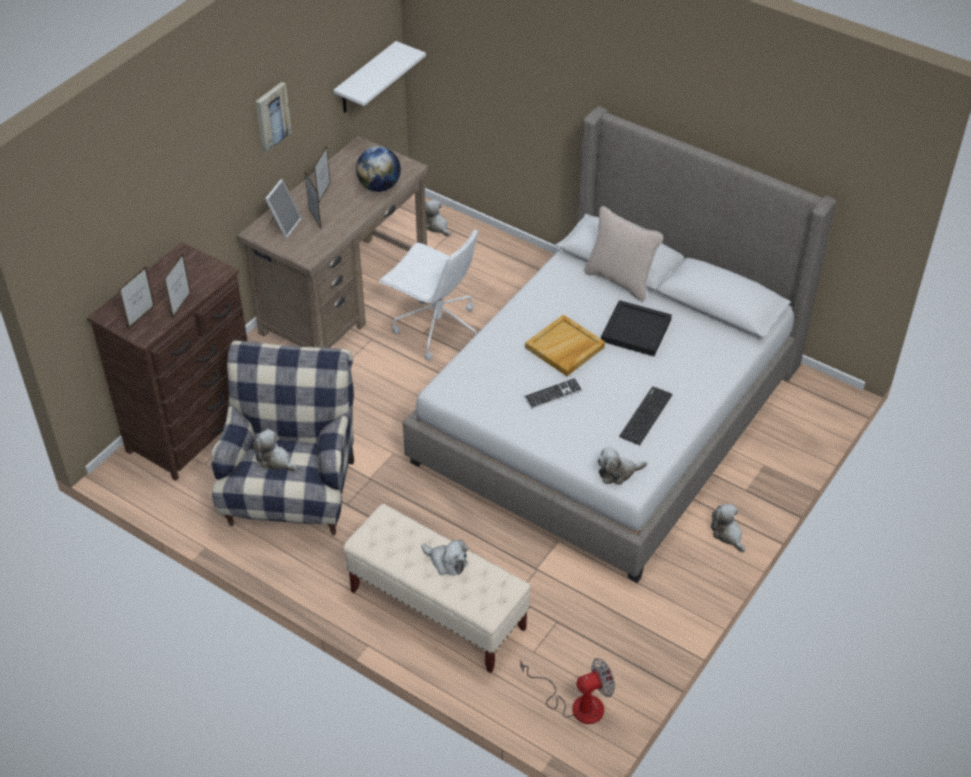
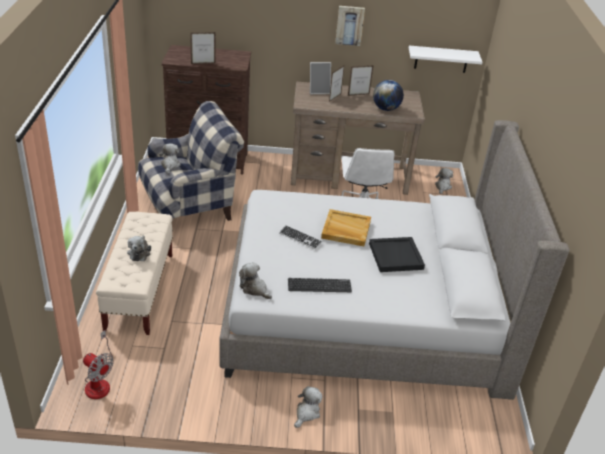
camera: 55 degrees right, 10 degrees down
picture frame [118,266,155,329] -> none
beige pillow [584,206,663,302] -> none

